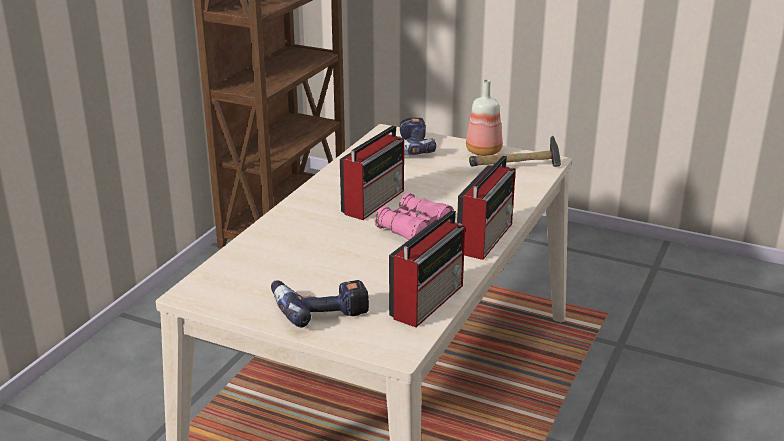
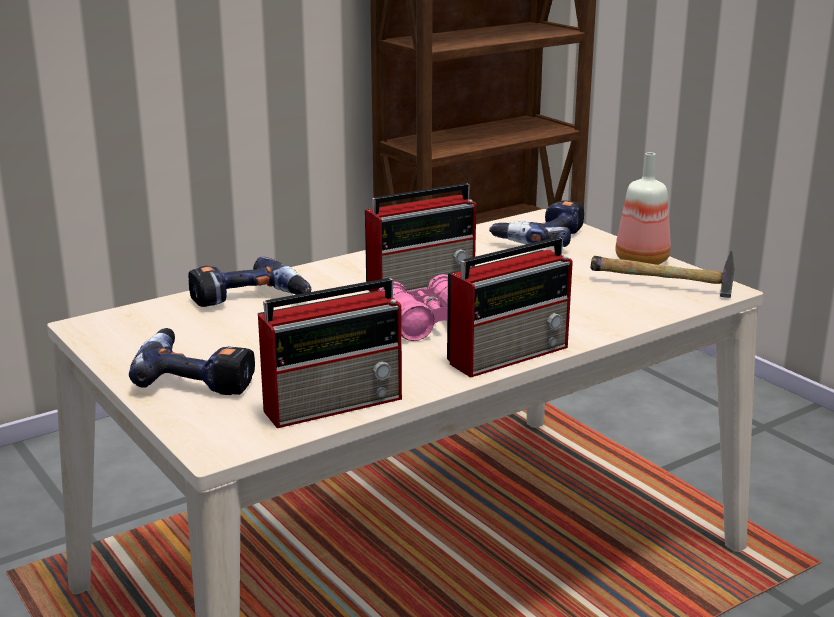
camera: 30 degrees right, 5 degrees down
none -> power drill [188,257,311,307]

